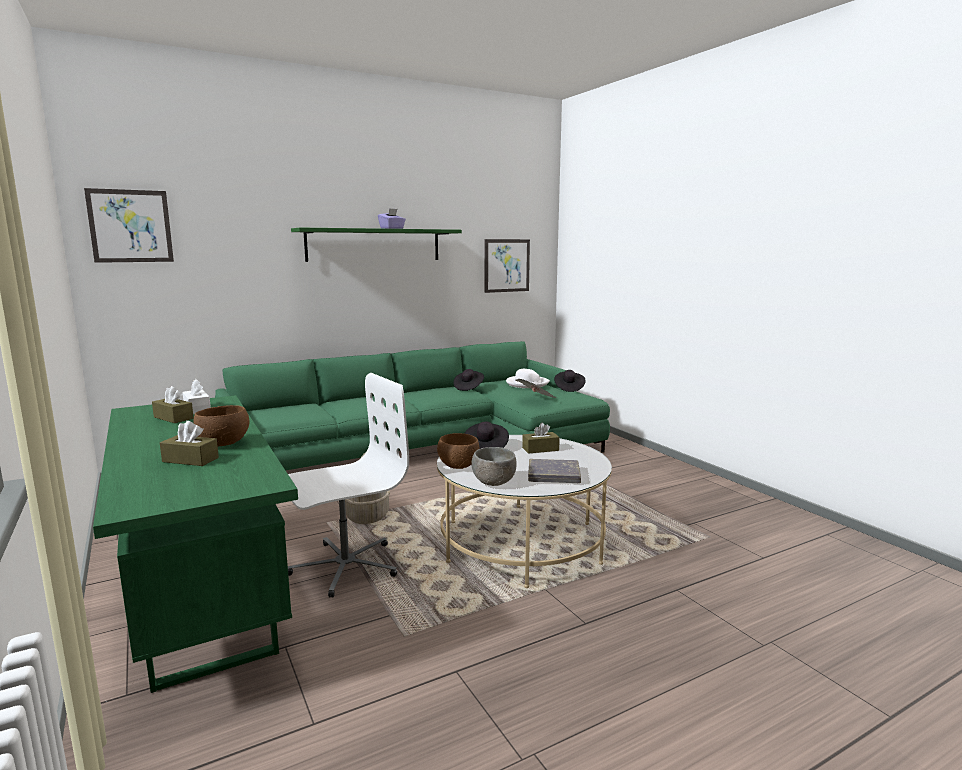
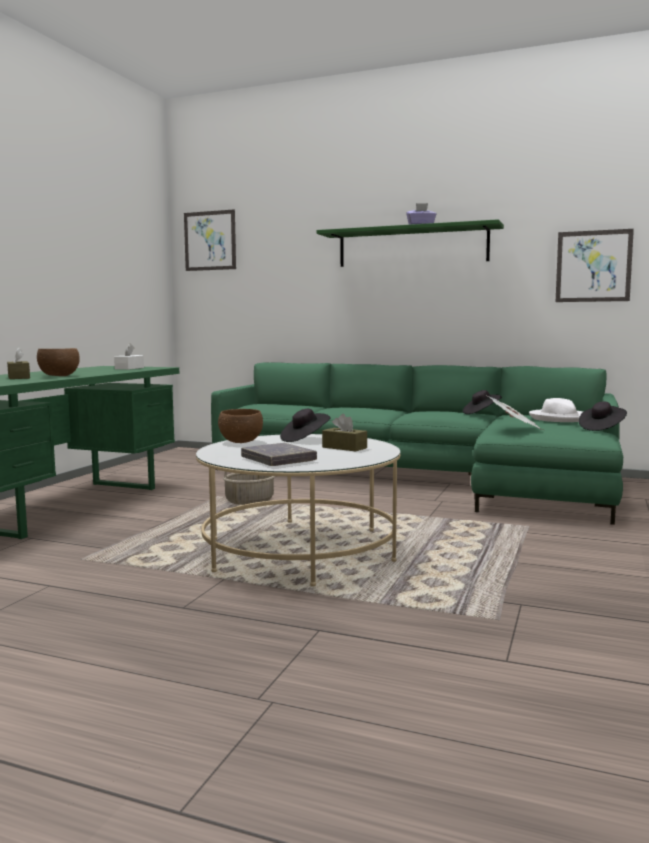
camera: 50 degrees right, 5 degrees down
brown tissue box [152,386,194,423] -> none
white office chair [288,373,409,598] -> none
grey bowl [471,447,517,486] -> none

